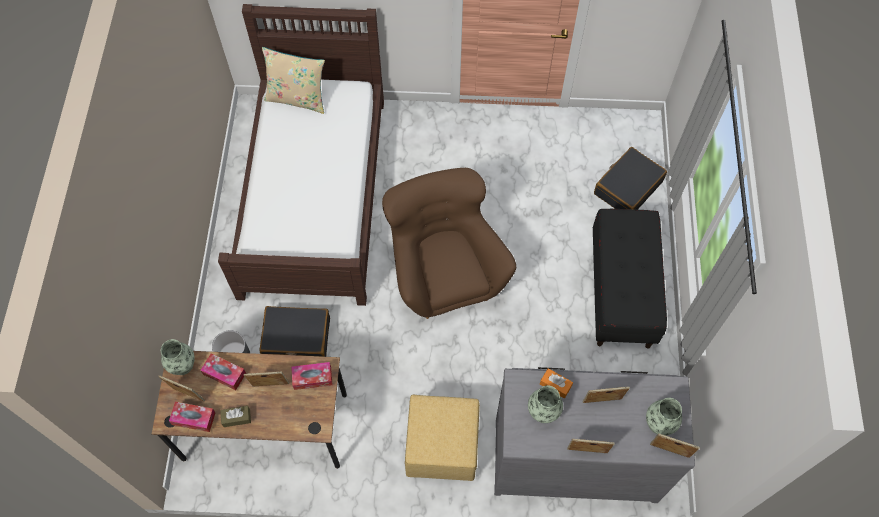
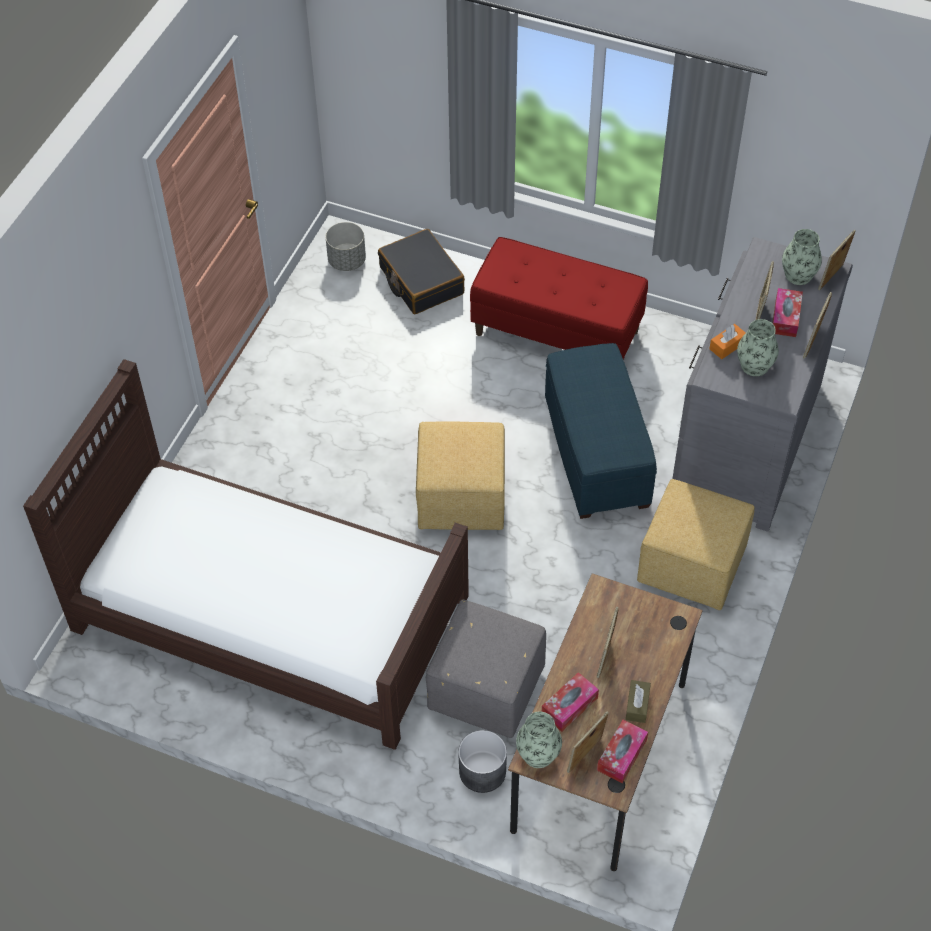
camera: 70 degrees left, 10 degrees down
black suitcase [259,306,330,357] -> grey ottoman [426,599,546,738]
beige pillow [262,47,325,114] -> none
tissue box [291,362,333,390] -> tissue box moved to [772,288,803,337]
brown armchair [382,168,516,319] -> yellow ottoman [416,422,505,530]
black bench [593,209,667,348] -> red bench [470,237,648,359]
none -> grey planter [325,222,366,271]
none -> blue ottoman [545,343,657,519]

